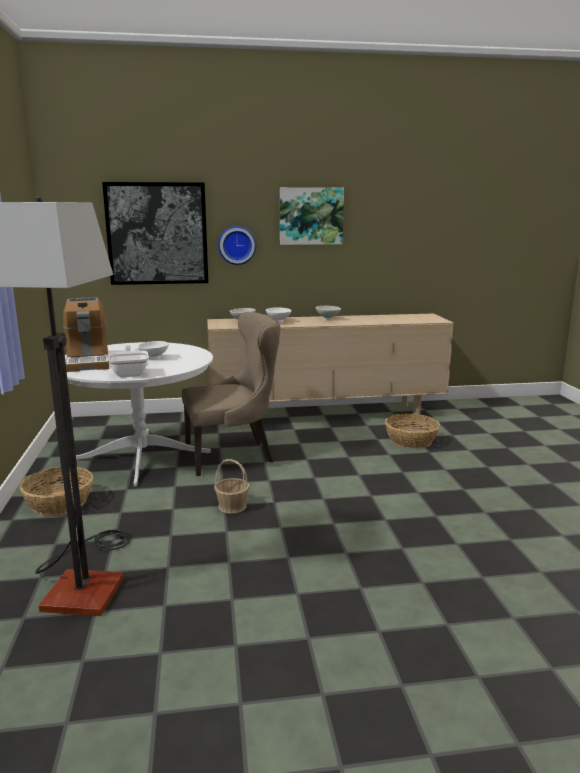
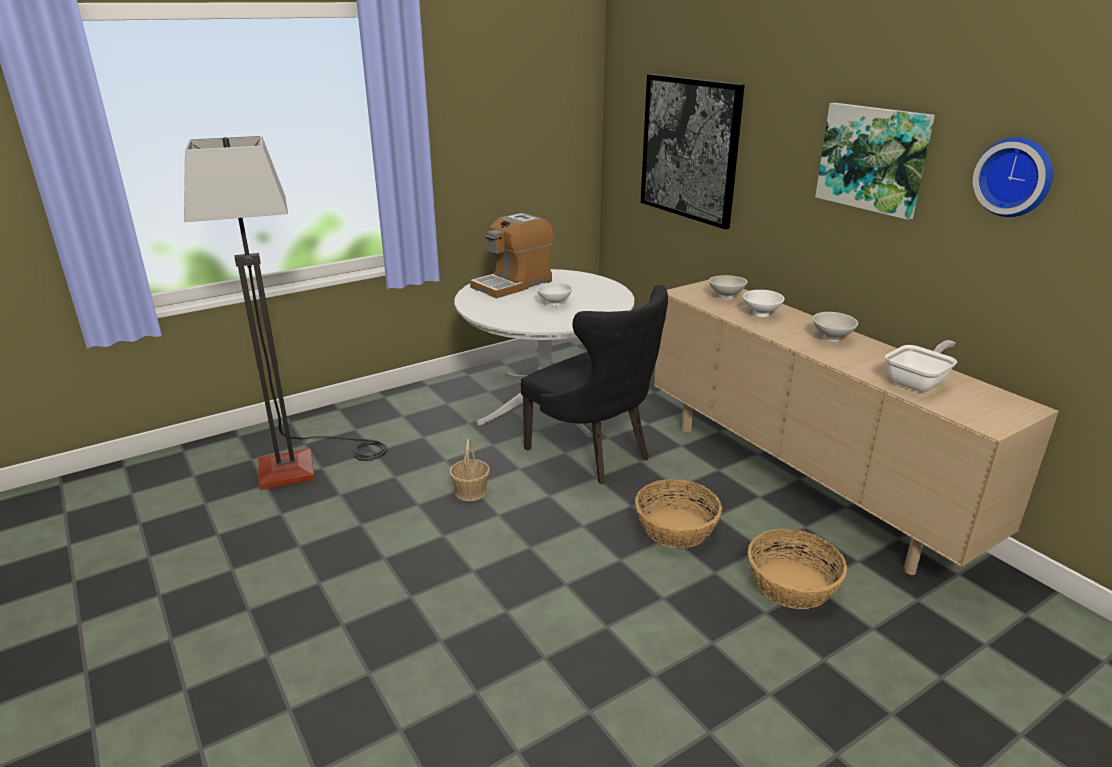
camera: 65 degrees right, 10 degrees up
basket [20,467,93,515] -> basket moved to [635,479,722,548]
frying pan [108,345,149,377] -> frying pan moved to [885,340,957,392]
beige chair [182,312,280,476] -> black chair [521,284,668,484]
wall clock [218,226,256,265] -> wall clock moved to [973,137,1053,217]

